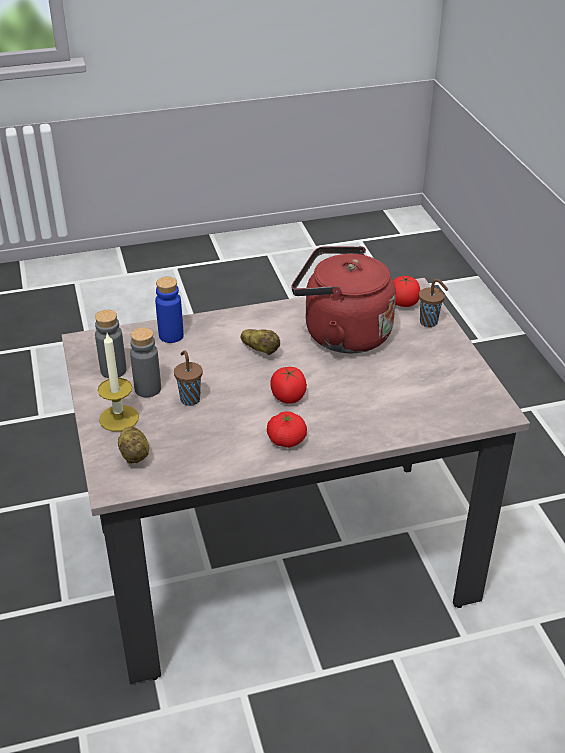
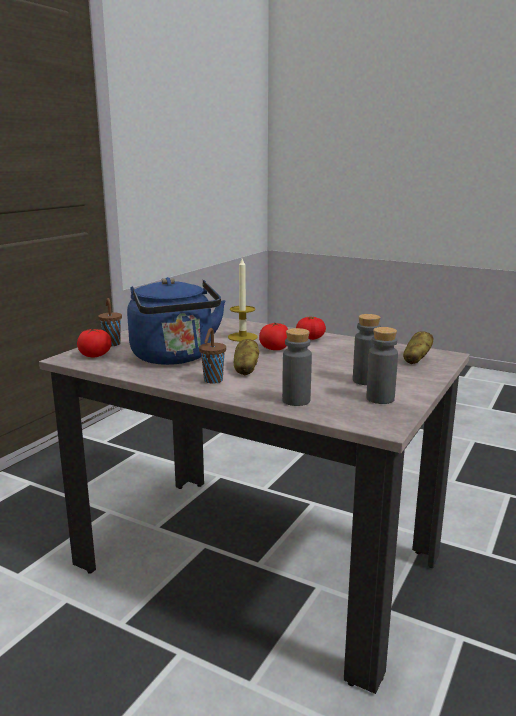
camera: 135 degrees left, 20 degrees down
candle [97,333,139,432] -> candle moved to [228,258,258,342]
blue bottle [155,277,184,343] -> grey bottle [282,328,312,406]
brown cup [174,350,203,406] -> brown cup moved to [199,328,226,384]
red kettle [291,246,396,353] -> blue kettle [127,277,226,365]

